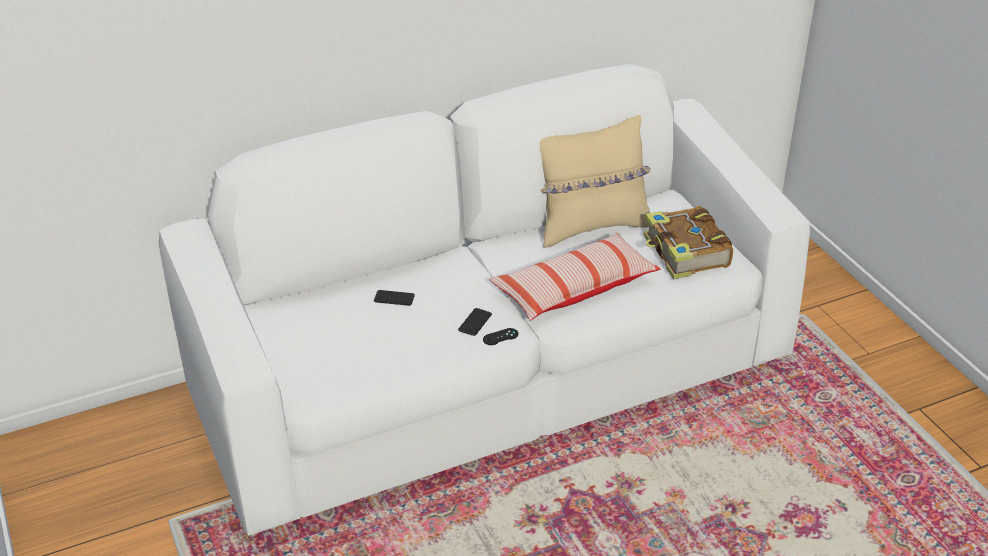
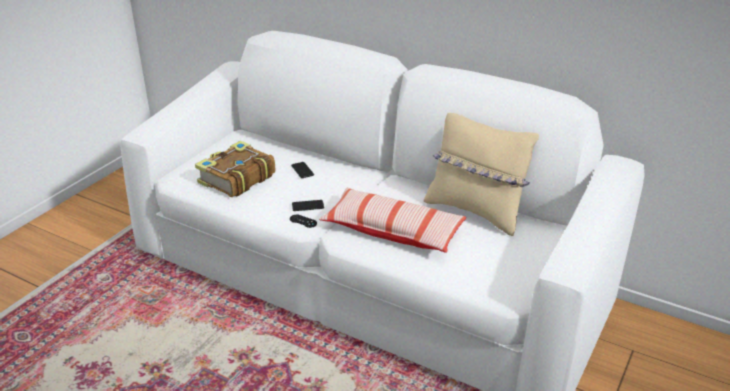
camera: 55 degrees right, 5 degrees down
book [644,206,733,280] -> book moved to [195,141,275,198]

